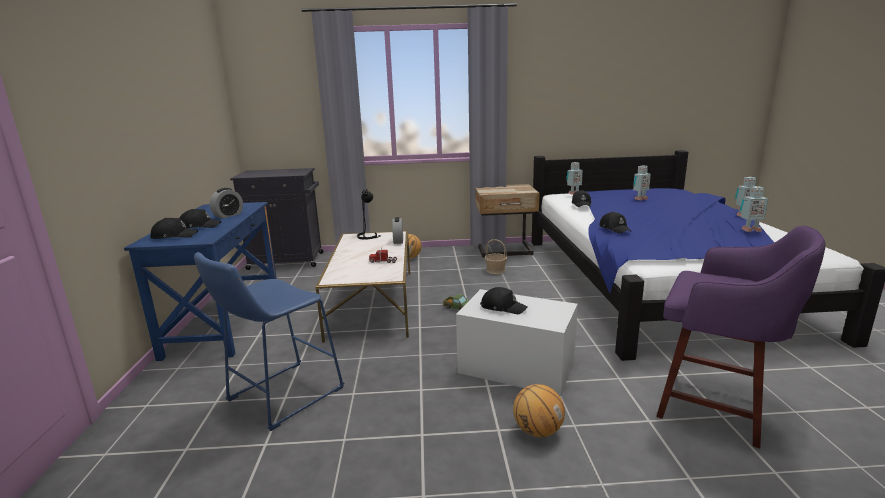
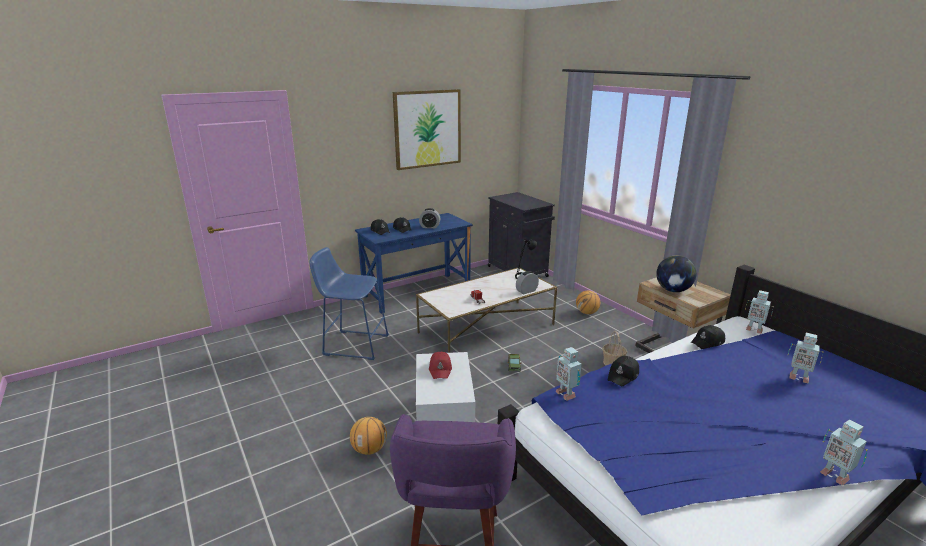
camera: 60 degrees right, 5 degrees up
black cap [480,287,528,314] -> red cap [429,352,452,379]
toy robot [740,187,768,232] -> toy robot moved to [556,347,582,401]
none -> picture [393,89,461,170]
none -> globe [656,255,696,292]

